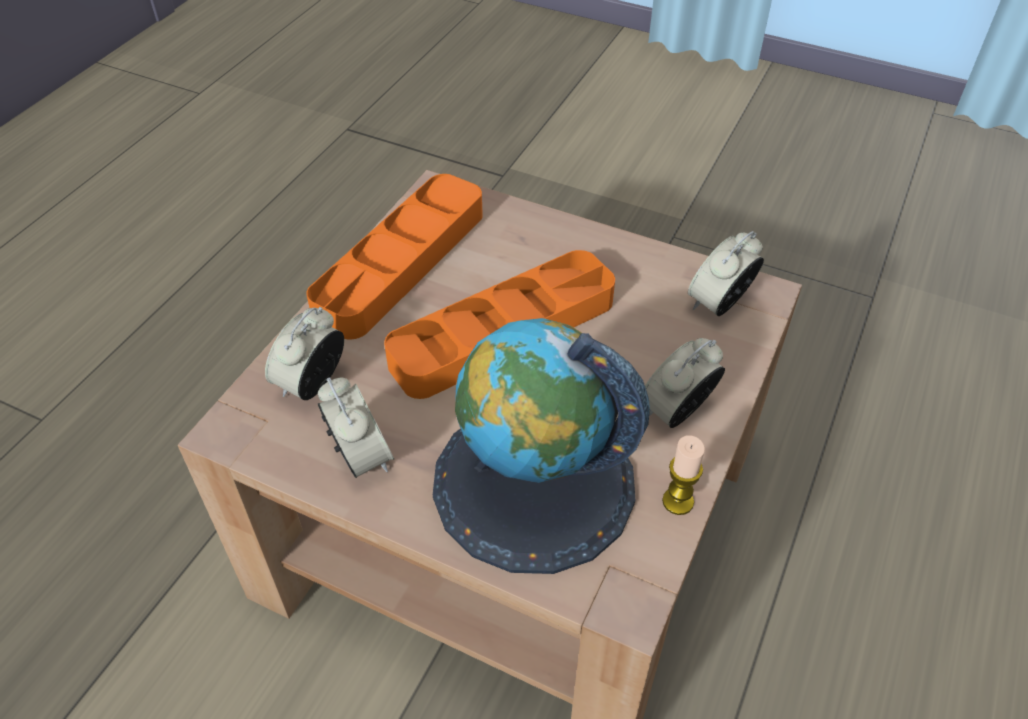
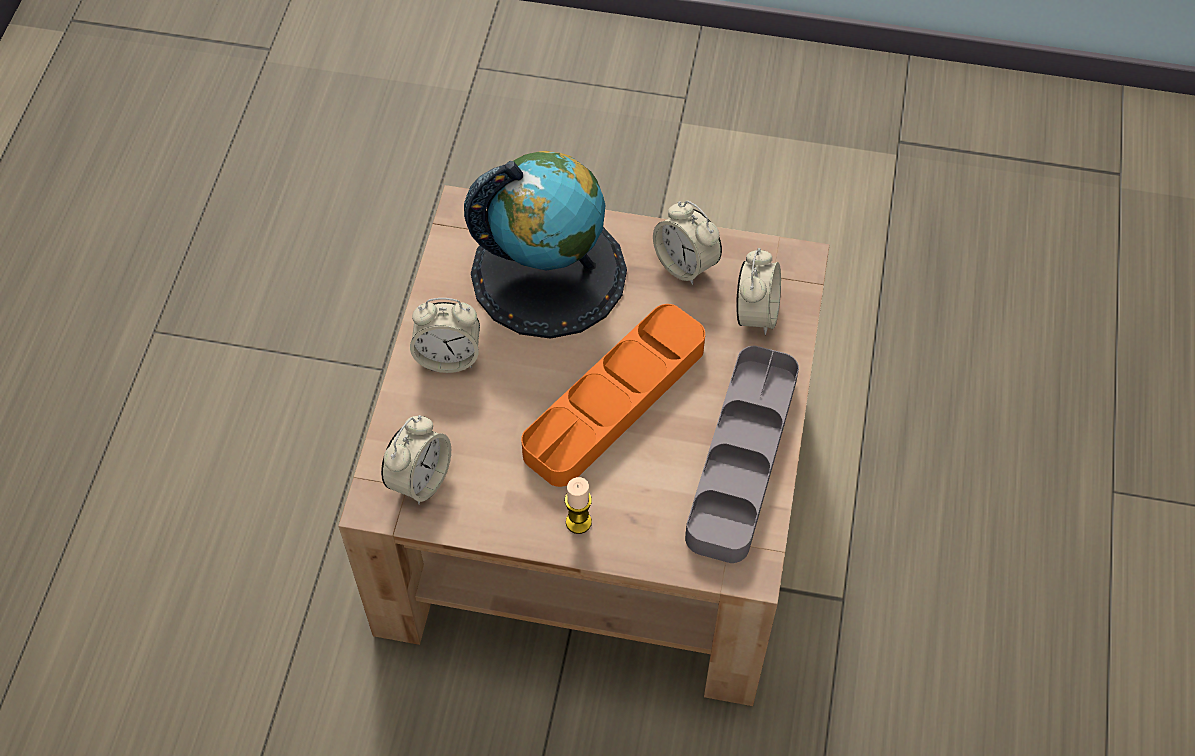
camera: 165 degrees right, 10 degrees up
orange tray [306,174,483,339] -> grey tray [685,346,799,563]
alarm clock [645,338,725,428] -> alarm clock turned 60 degrees clockwise [410,298,480,373]
candle [662,435,705,515] -> candle moved to [565,477,592,534]

